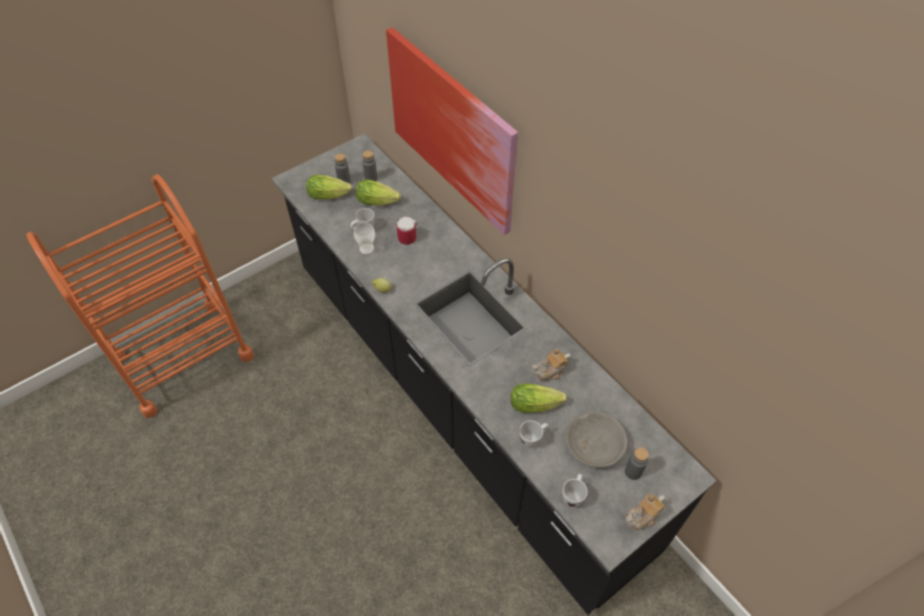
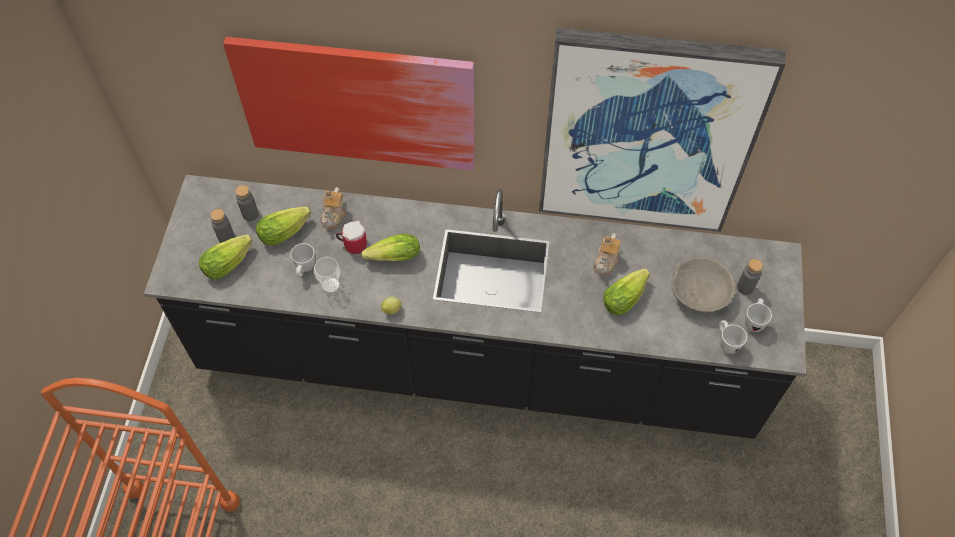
camera: 45 degrees left, 5 degrees up
white mug [520,420,549,448] -> white mug moved to [745,298,772,332]
teapot [625,493,665,530] -> teapot moved to [321,187,347,230]
none -> lettuce [361,234,420,261]
none -> picture [539,28,786,232]

